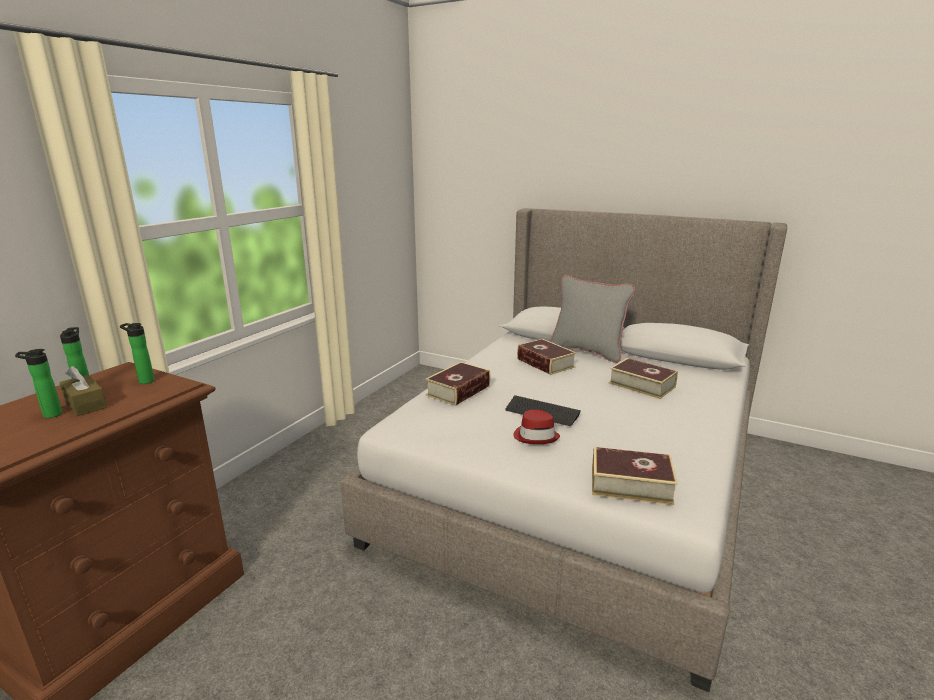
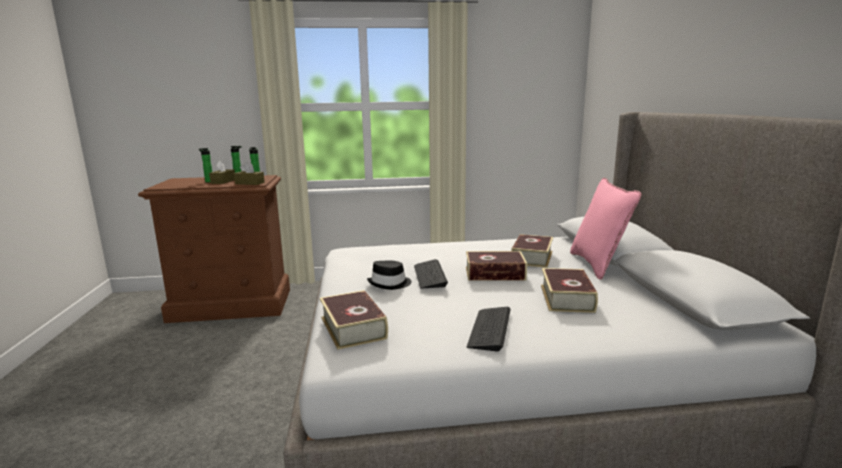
camera: 55 degrees right, 5 degrees down
book [425,362,490,406] -> book moved to [466,251,527,281]
red hat [513,410,560,444] -> black hat [367,260,411,290]
grey pillow [550,275,635,363] -> pink pillow [570,178,641,280]
none -> brown tissue box [234,162,265,185]
none -> keyboard [467,307,511,352]

